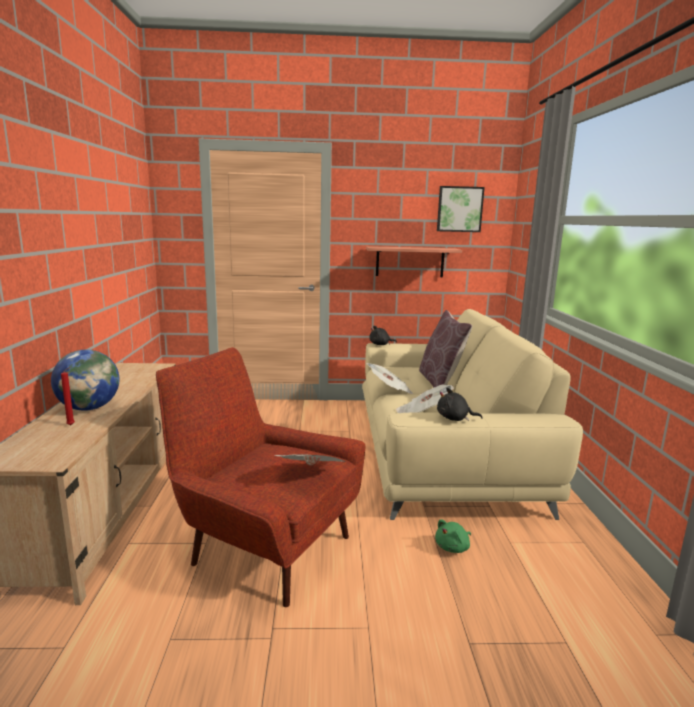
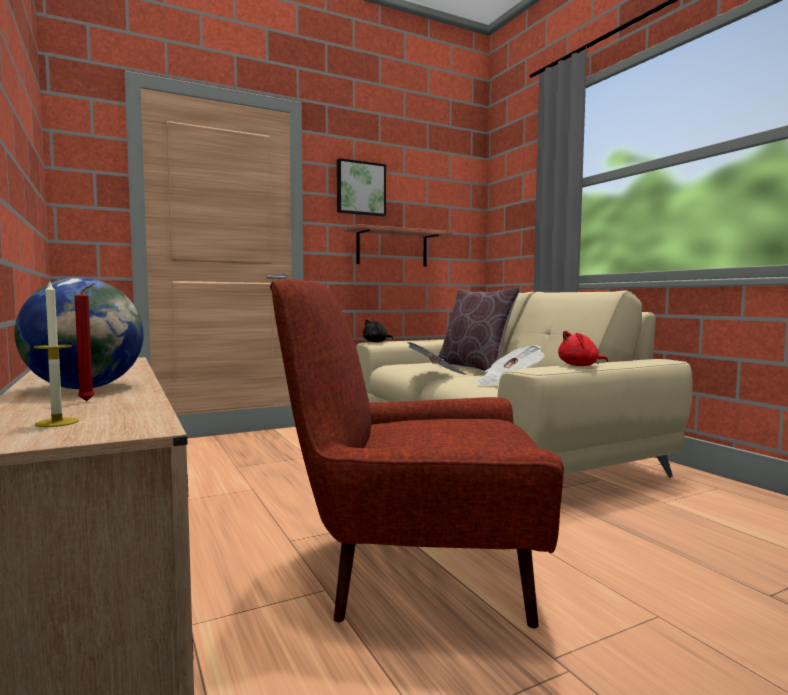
camera: 25 degrees left, 10 degrees down
newspaper [275,454,345,466] -> none
green plush toy [435,519,471,553] -> none
picture [437,186,485,232] -> picture moved to [337,158,386,216]
black plush toy [437,387,483,421] -> red plush toy [558,331,608,366]
none -> candle [34,282,79,427]

